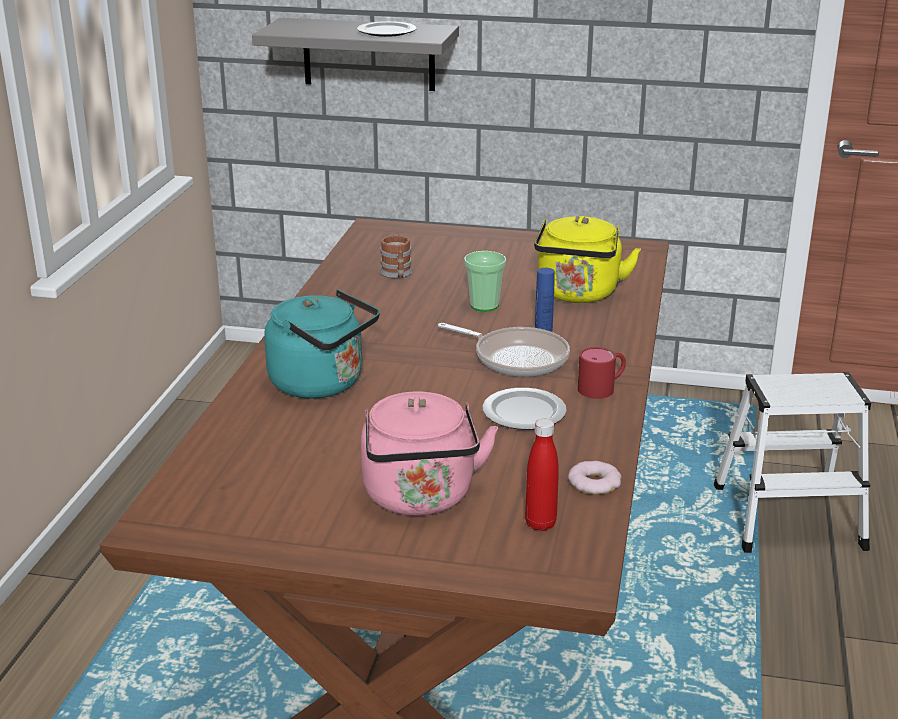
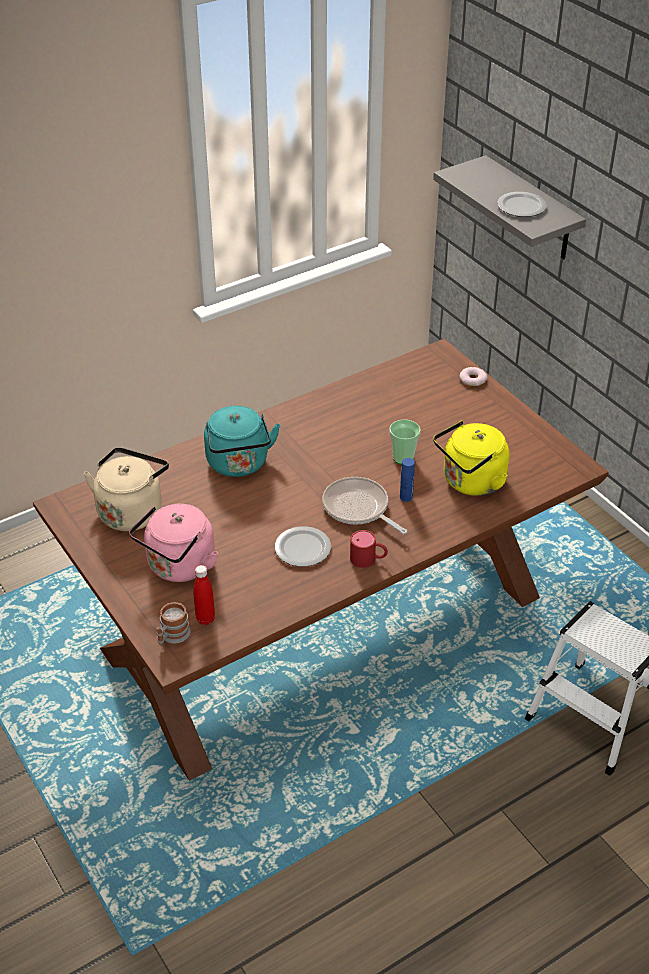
camera: 45 degrees right, 15 degrees up
mug [380,235,412,278] -> mug moved to [156,602,191,645]
frying pan [438,323,570,377] -> frying pan turned 150 degrees clockwise [322,477,407,534]
donut [568,461,621,495] -> donut moved to [459,367,488,386]
none -> beige kettle [84,447,169,531]

